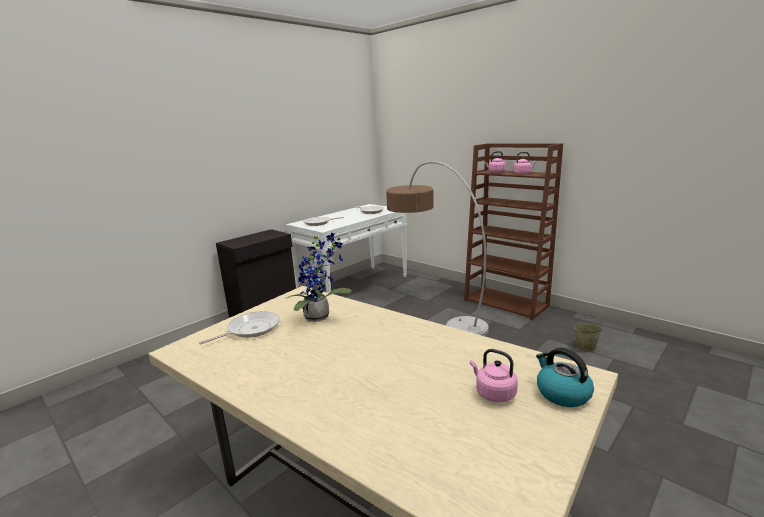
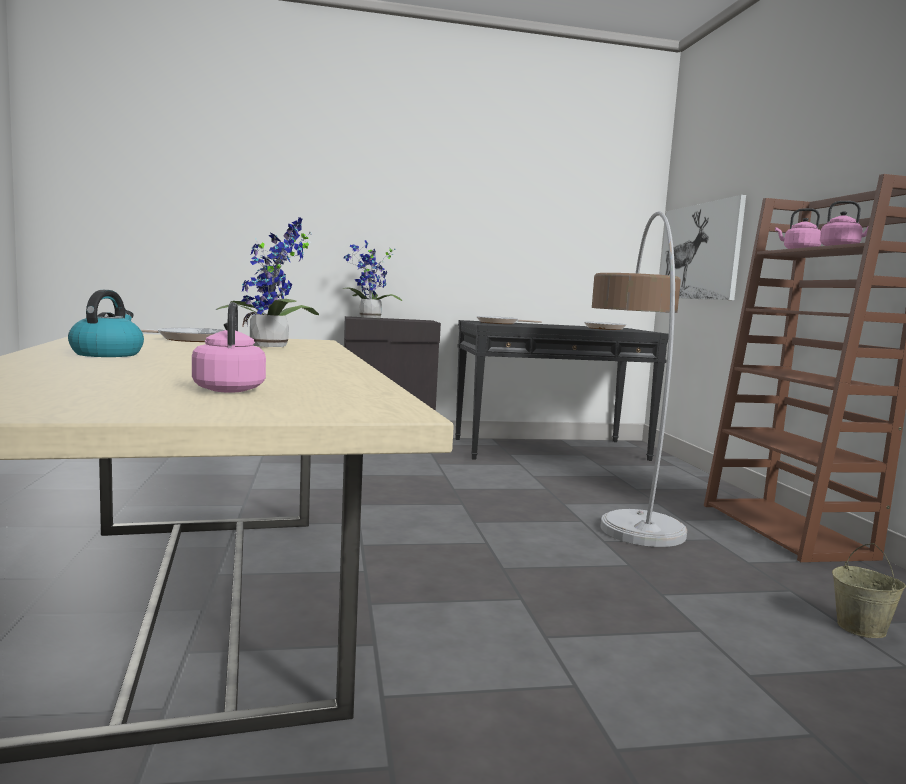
camera: 35 degrees right, 10 degrees down
white console table [286,204,407,293] -> black console table [455,320,669,461]
kettle [536,348,594,407] -> kettle moved to [68,290,144,357]
none -> potted plant [343,240,403,318]
none -> picture [660,195,746,300]

